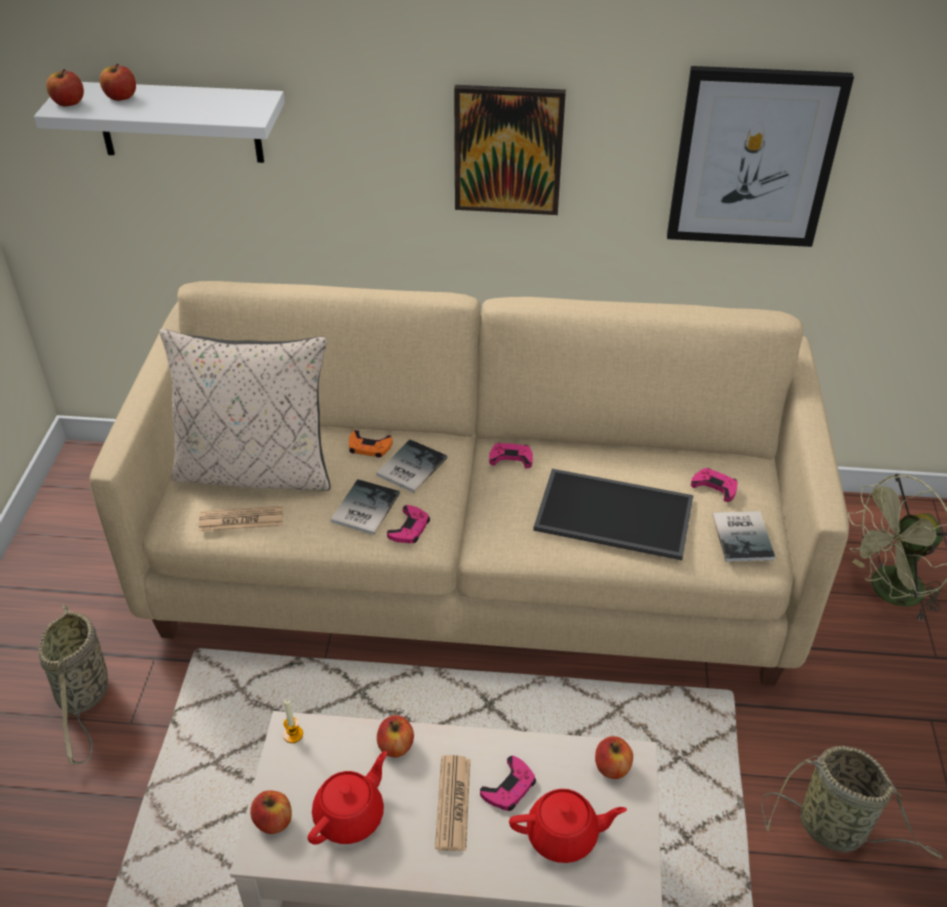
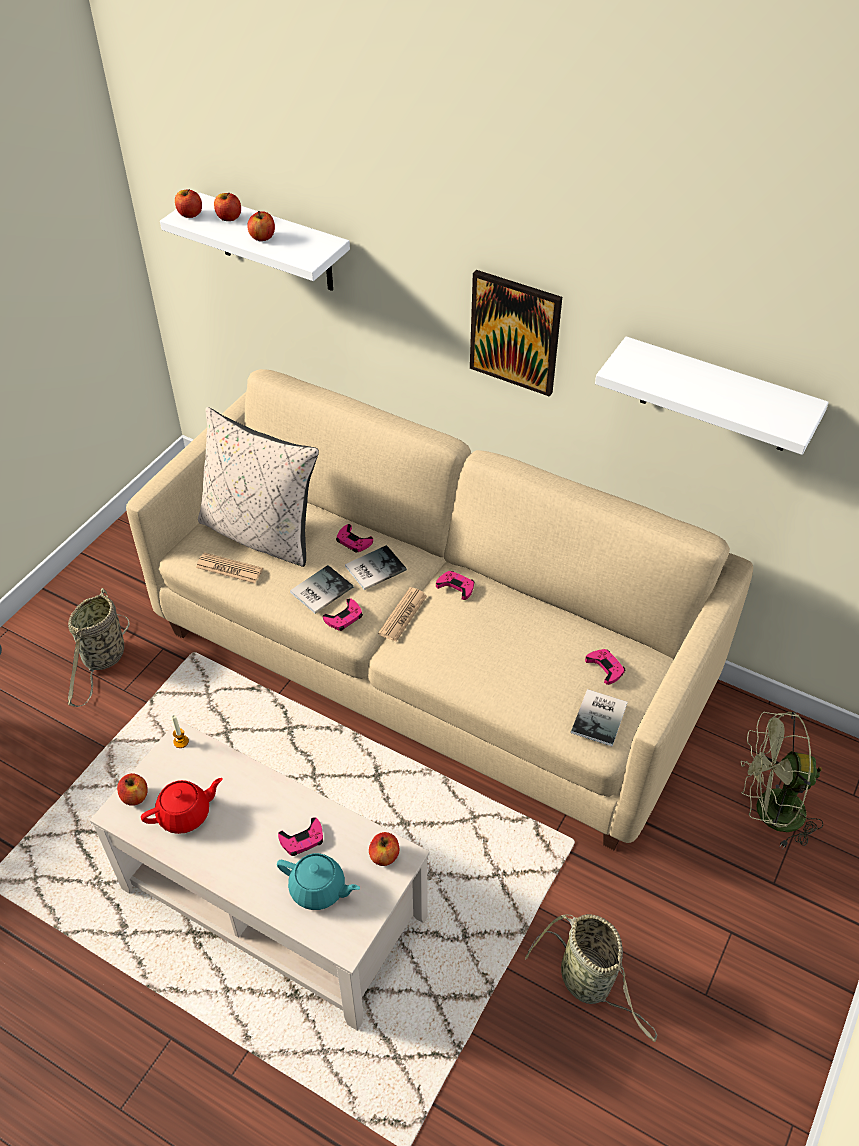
camera: 25 degrees right, 5 degrees up
orange game controller [349,430,392,458] -> pink game controller [336,524,373,552]
apple [377,715,414,757] -> apple moved to [247,211,275,241]
newspaper [435,755,470,851] -> newspaper moved to [378,587,427,642]
red teapot [509,789,627,863] -> turquoise teapot [277,853,360,910]
tray [533,469,694,560] -> none
picture [667,66,854,247] -> white shelf [595,336,829,455]

